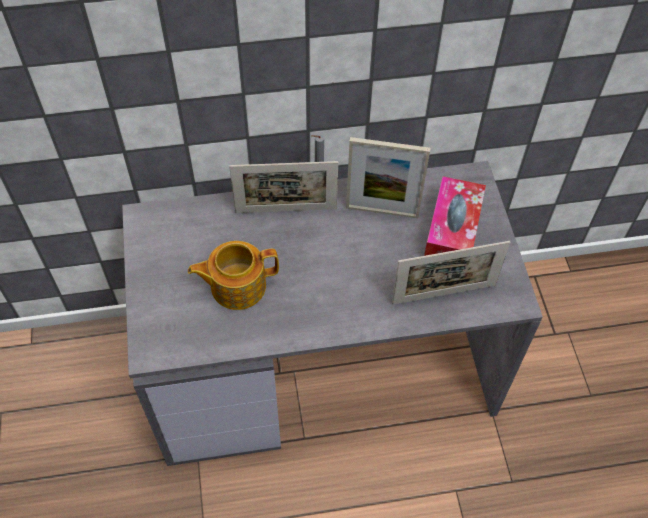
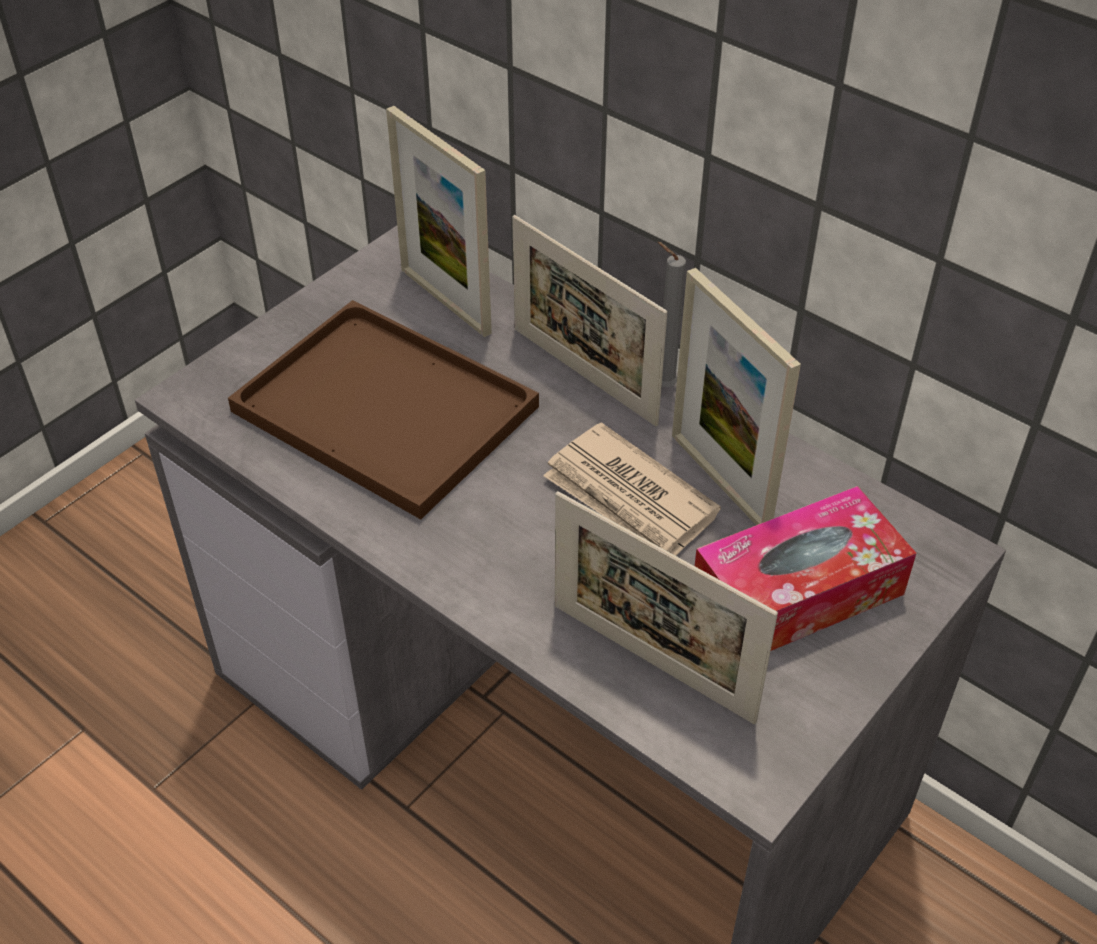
camera: 50 degrees right, 10 degrees down
teapot [188,241,279,310] -> brown tray [228,300,539,519]
none -> picture frame [386,106,492,337]
none -> newspaper [543,422,721,556]

